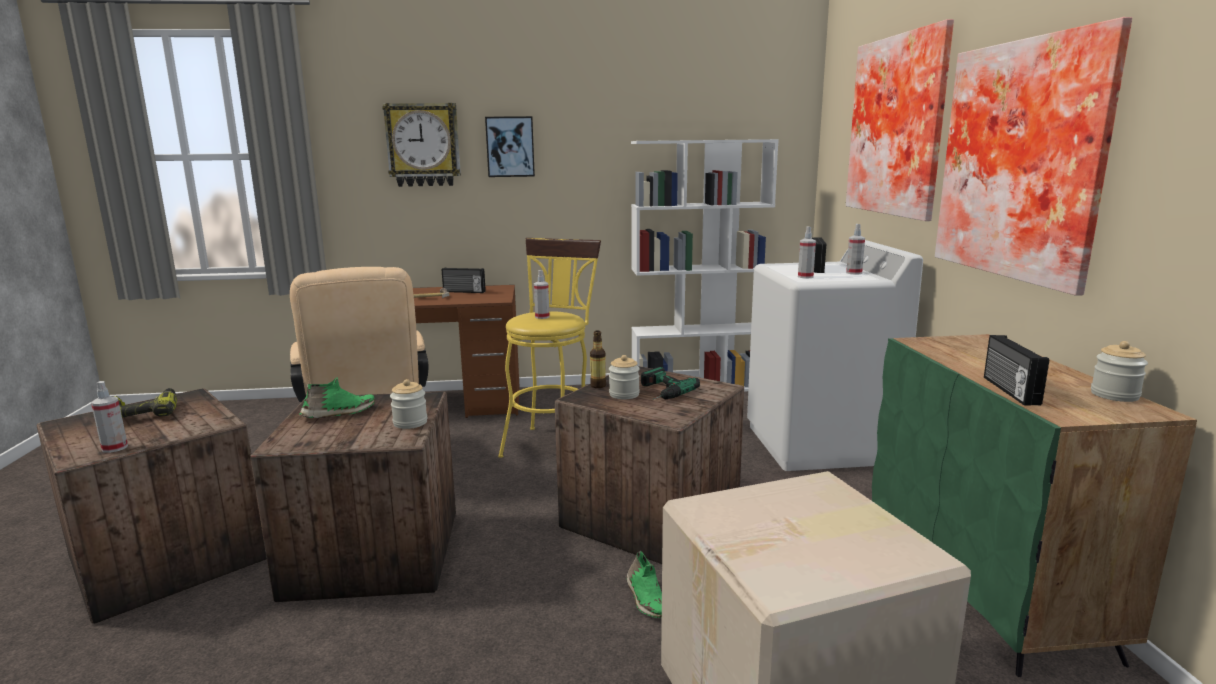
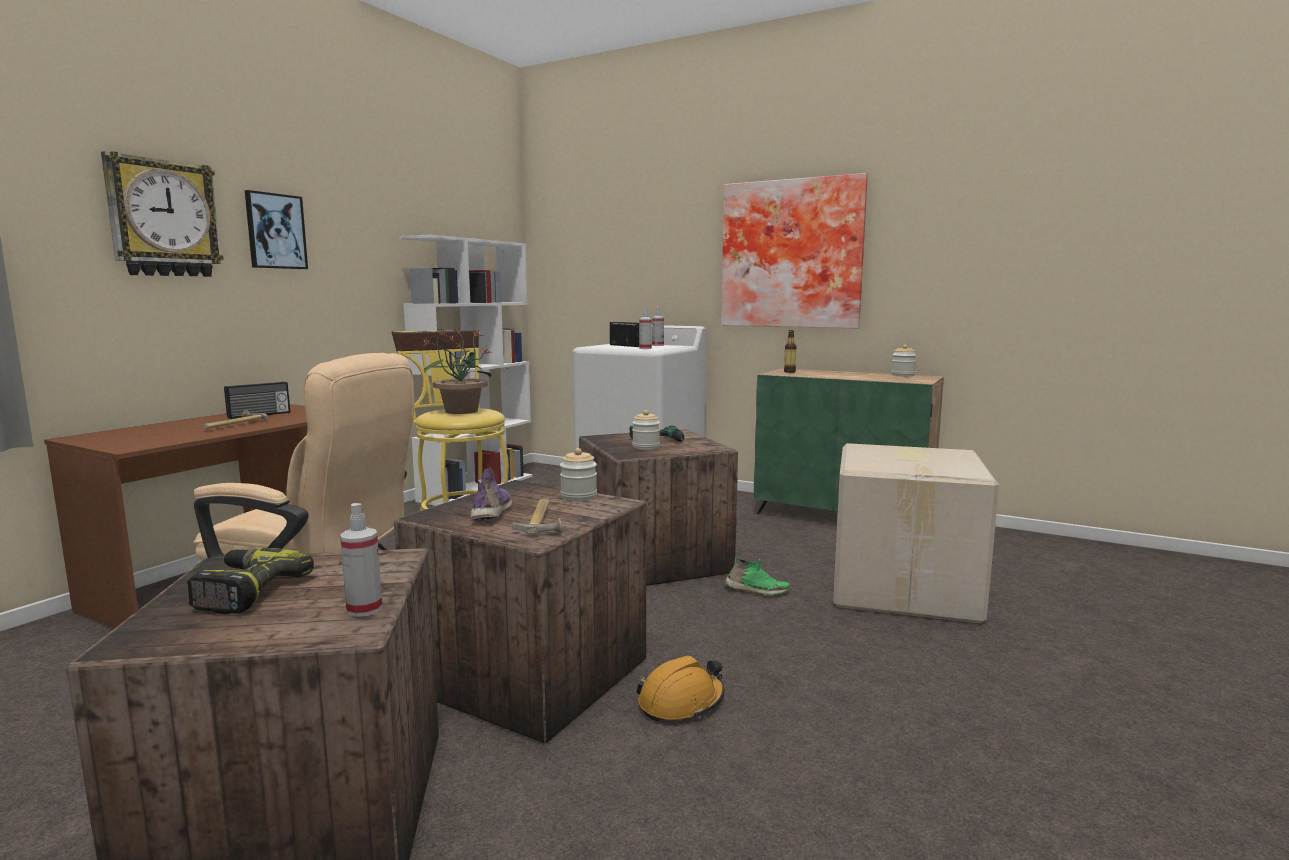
camera: 55 degrees left, 5 degrees down
green shoe [299,377,375,418] -> purple shoe [470,468,513,521]
spray bottle [534,270,550,319] -> potted plant [421,327,492,414]
bottle [590,331,606,388] -> bottle moved to [784,330,797,373]
picture [846,19,954,221] -> none
radio [984,335,1049,406] -> none
none -> hammer [512,499,562,534]
none -> orange hard hat [636,656,725,722]

